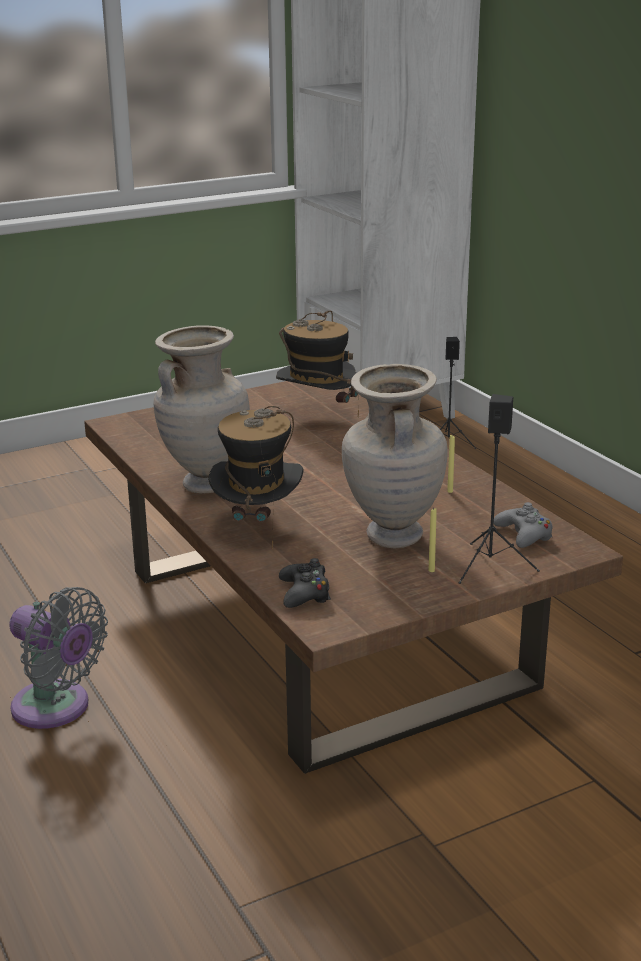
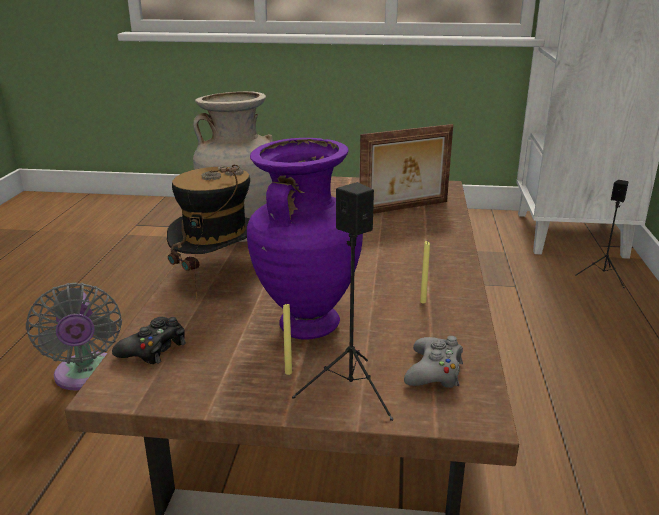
camera: 35 degrees right, 0 degrees up
hat [276,311,359,418] -> picture frame [359,124,453,214]
beige vase [342,364,448,548] -> purple vase [247,138,363,340]

